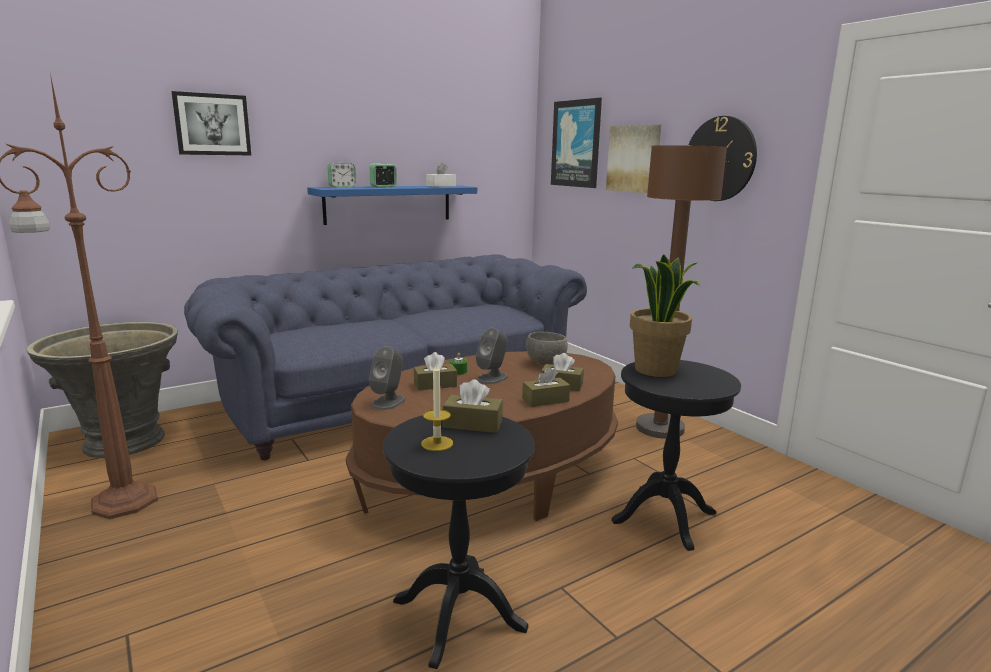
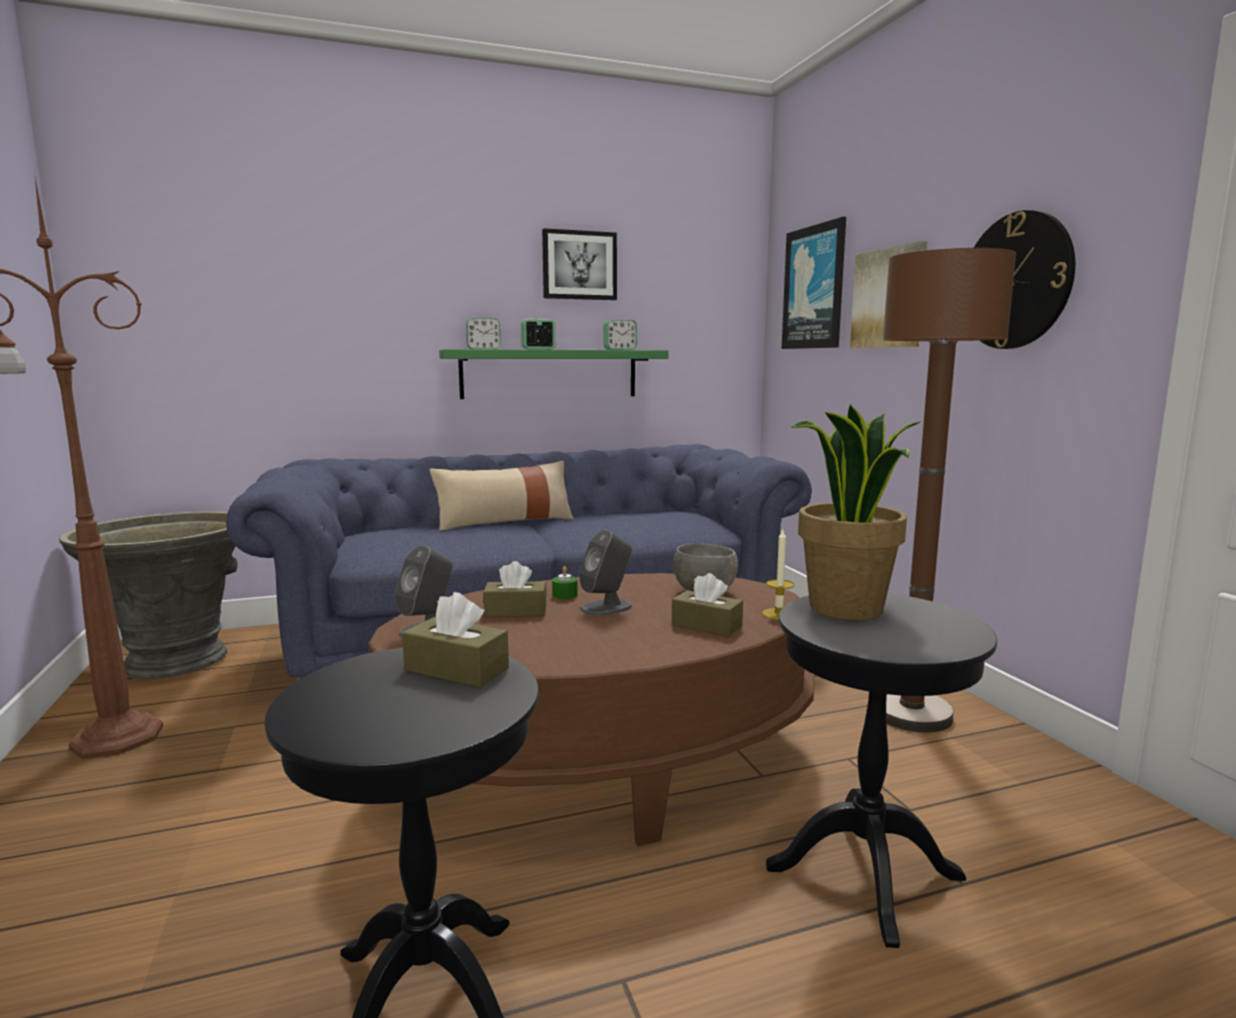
camera: 15 degrees right, 5 degrees down
picture [171,91,251,155] -> picture moved to [542,228,617,300]
blue shelf [307,185,477,225] -> green shelf [439,349,669,399]
candle [421,362,453,451] -> candle moved to [762,530,795,620]
white tissue box [426,163,456,187] -> alarm clock [603,320,637,350]
brown tissue box [522,367,570,407] -> none
none -> beige pillow [429,461,574,530]

